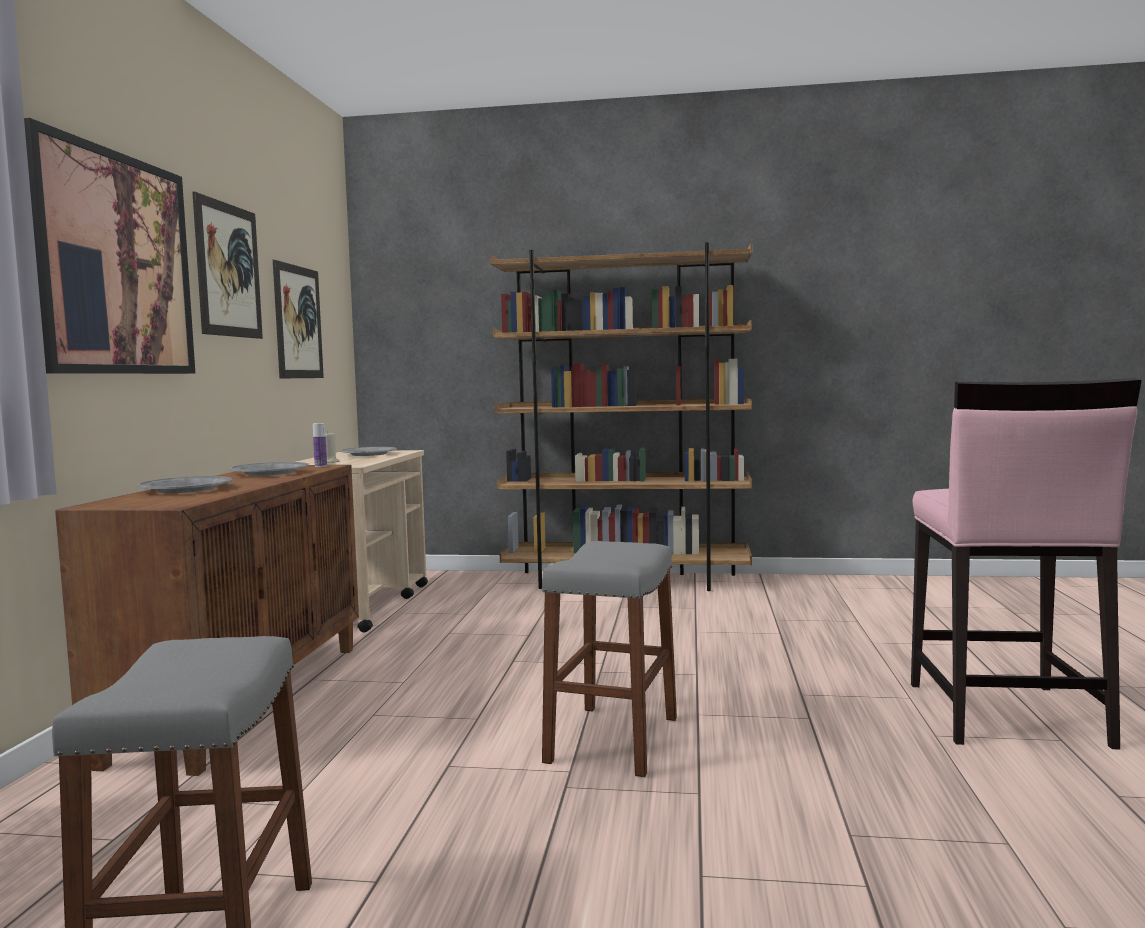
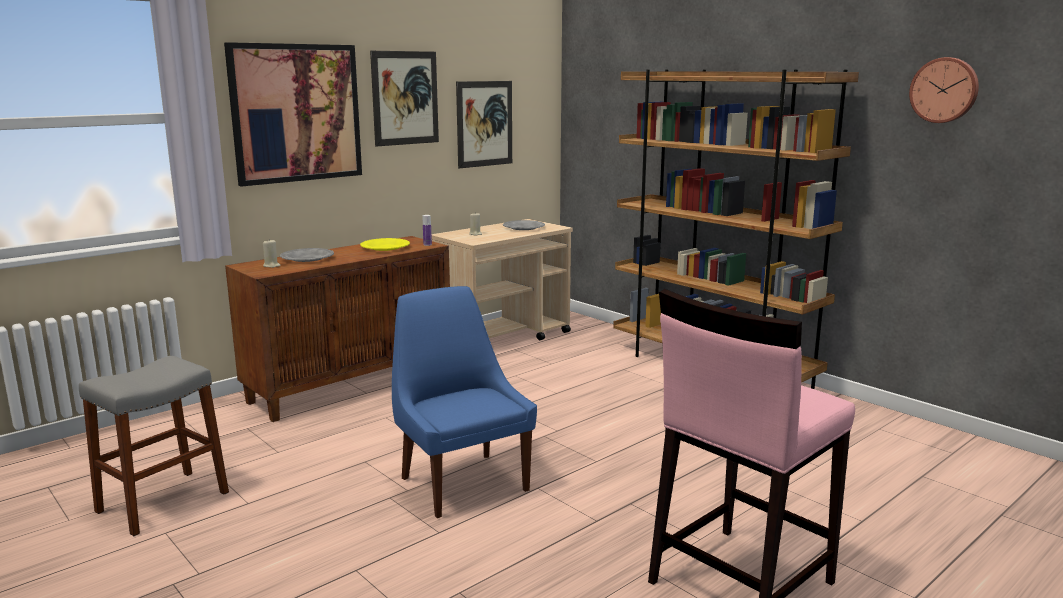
camera: 40 degrees right, 10 degrees up
grey plate [230,462,309,476] -> yellow plate [360,238,410,251]
grey stool [542,541,677,777] -> blue chair [392,286,537,518]
none -> beige candle [263,239,281,268]
none -> wall clock [909,57,979,123]

